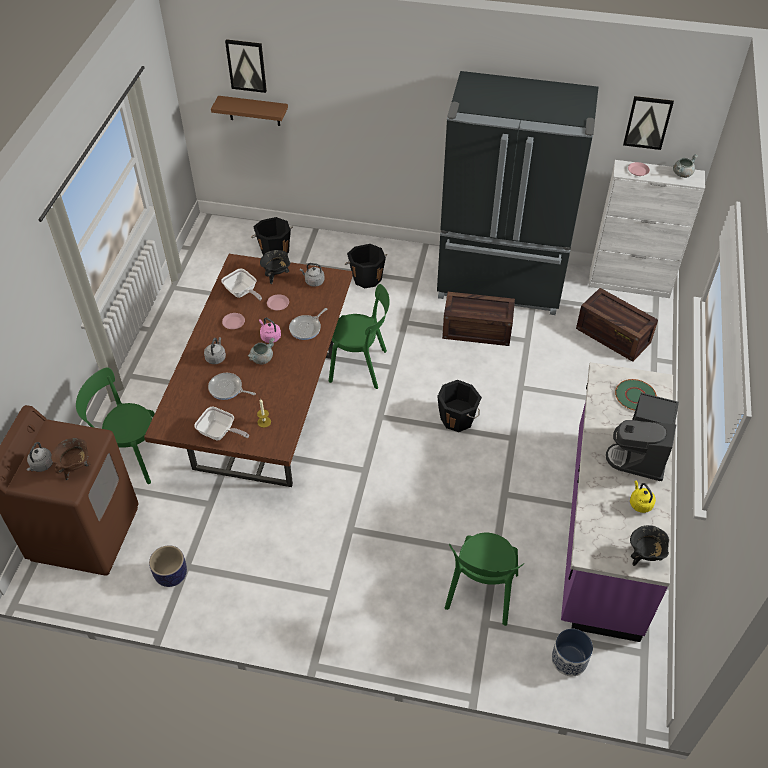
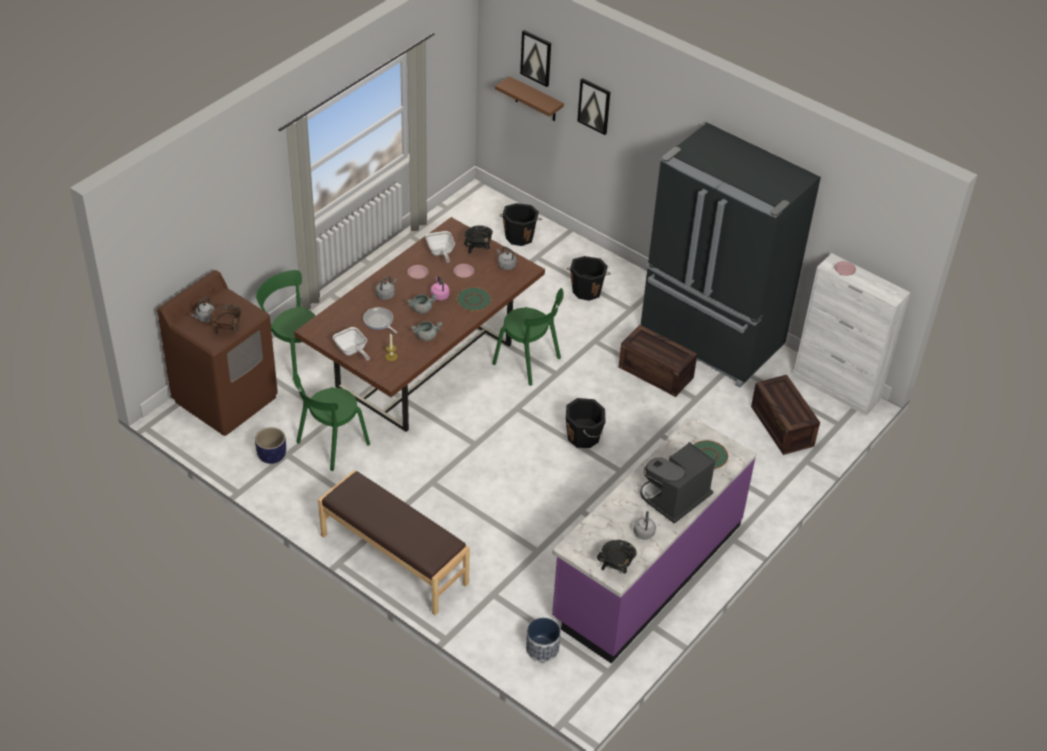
camera: 25 degrees right, 5 degrees down
frying pan [289,308,327,340] -> green plate [456,287,492,311]
green chair [445,532,525,626] -> green chair moved to [293,371,370,471]
picture [623,96,674,150] -> picture moved to [577,78,610,135]
yellow kettle [630,480,656,513] -> grey kettle [633,511,656,540]
grey cooking pot [673,154,698,178] -> grey cooking pot moved to [411,321,442,341]
none -> brown bench [318,470,470,615]

